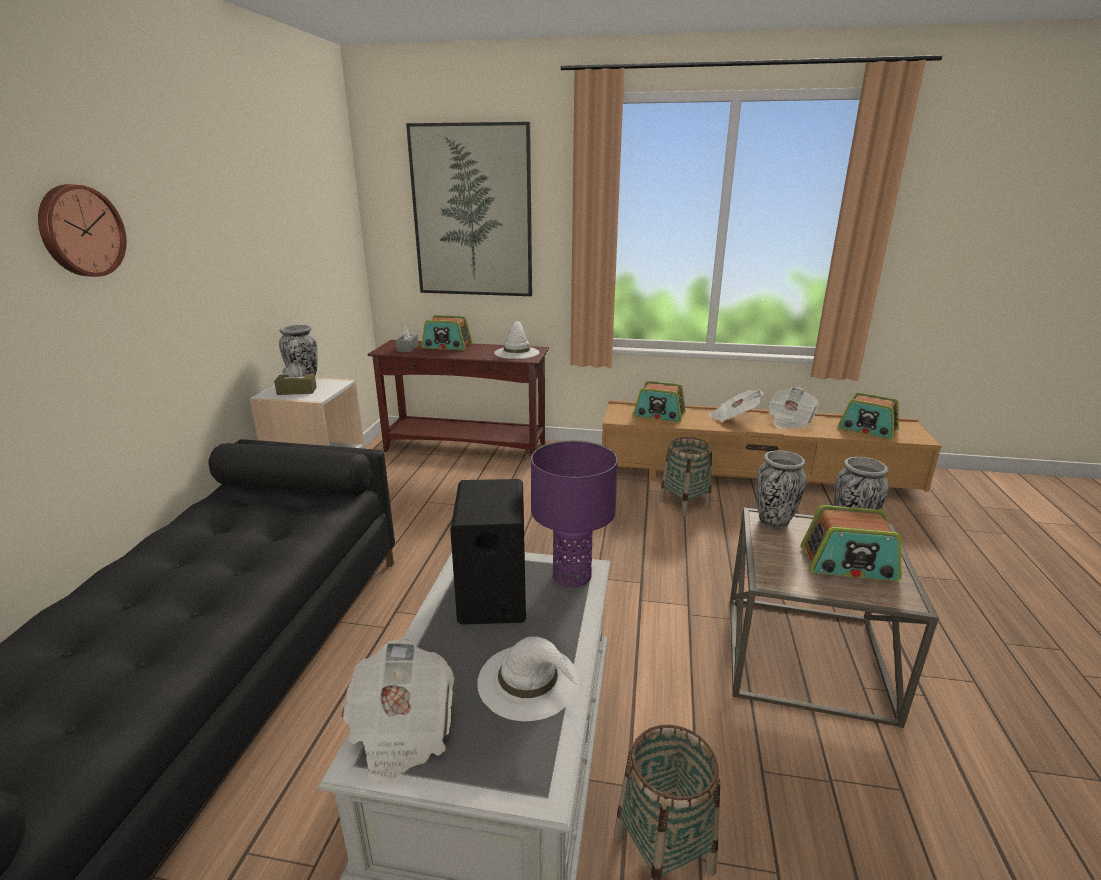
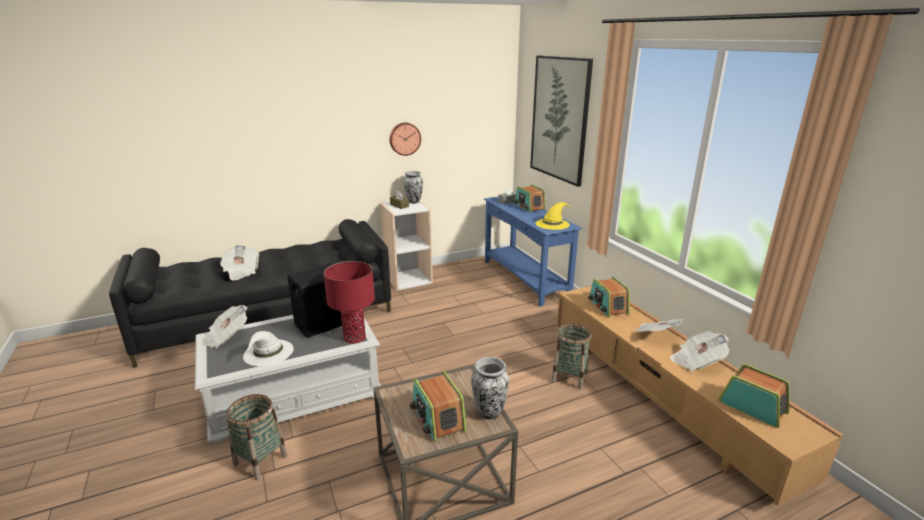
camera: 55 degrees right, 0 degrees up
wall clock [38,184,127,277] -> wall clock moved to [389,123,421,156]
brown console table [367,340,549,456] -> blue console table [484,197,582,307]
white hat [494,321,539,359] -> yellow hat [536,202,571,230]
purple table lamp [531,440,618,587] -> red table lamp [324,261,375,343]
vase [756,450,807,527] -> none
radio [838,392,899,439] -> radio turned 135 degrees clockwise [718,364,790,428]
none -> newspaper [220,245,259,281]

